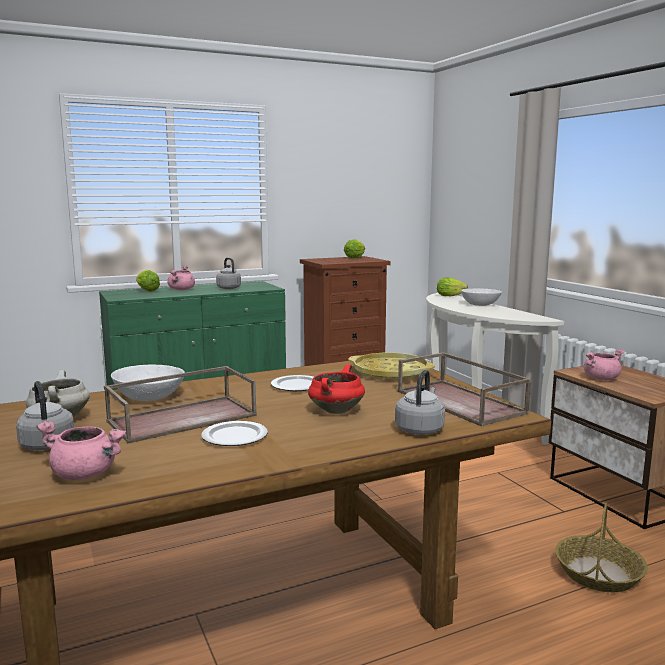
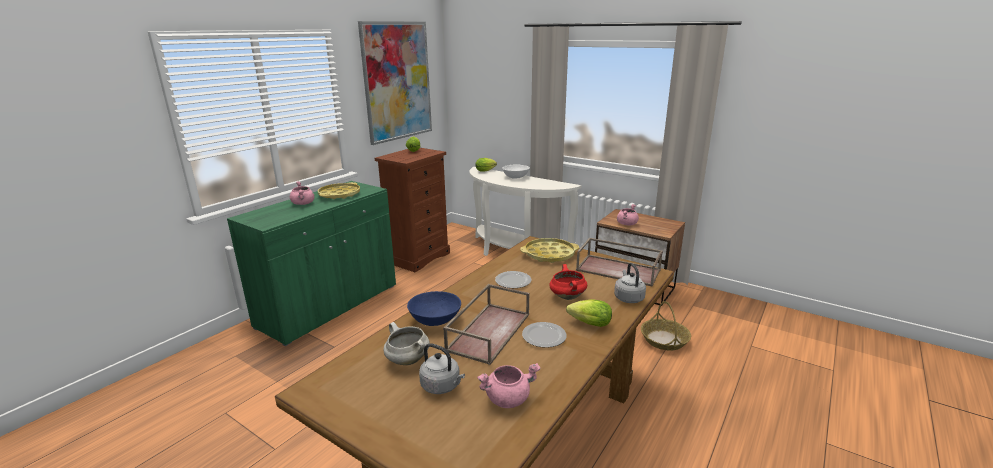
camera: 30 degrees left, 10 degrees up
white bowl [111,365,185,401] -> blue bowl [407,291,461,326]
lettuce [136,270,160,292] -> lettuce moved to [566,299,612,327]
grey kettle [216,258,241,289] -> yellow tray [318,182,360,199]
none -> picture [358,21,432,145]

